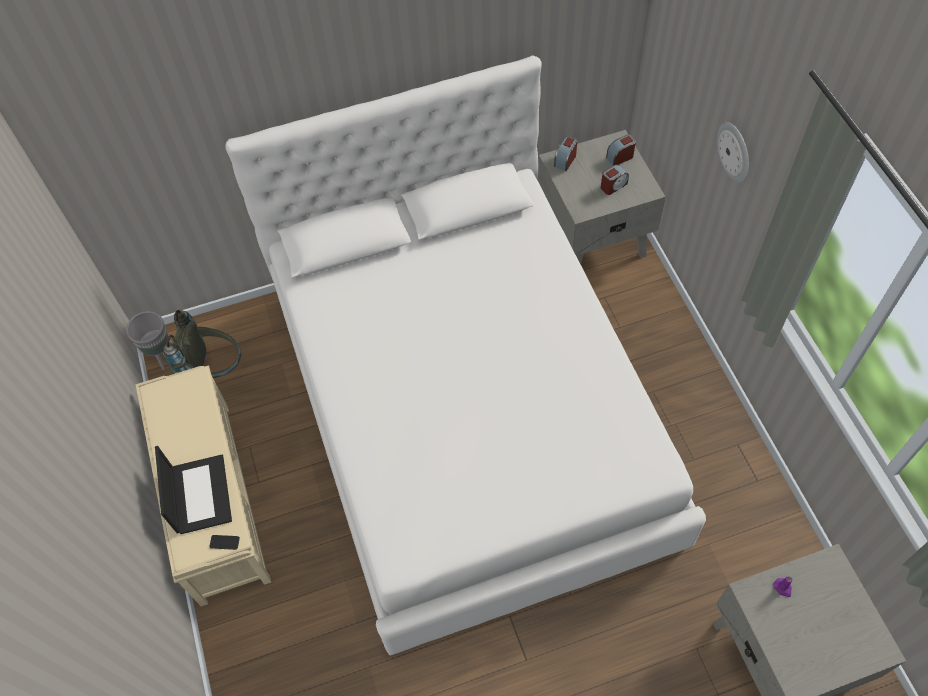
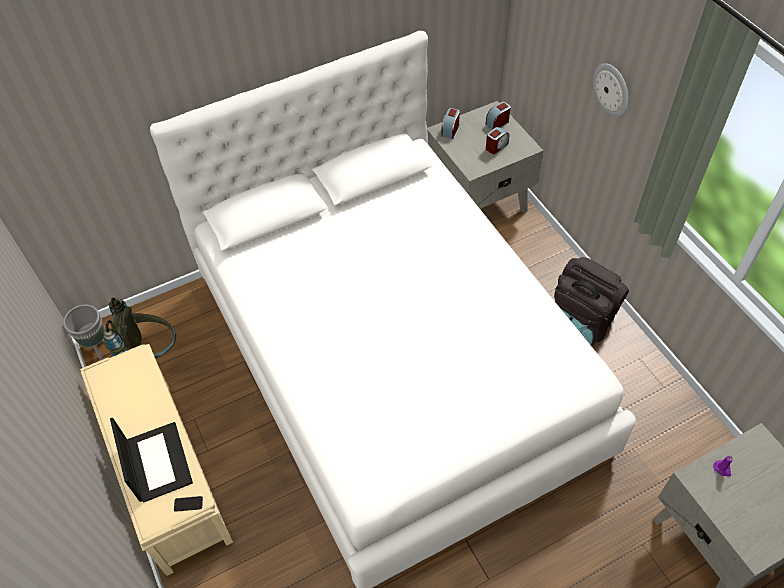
camera: 10 degrees left, 5 degrees down
none -> black backpack [554,257,629,346]

